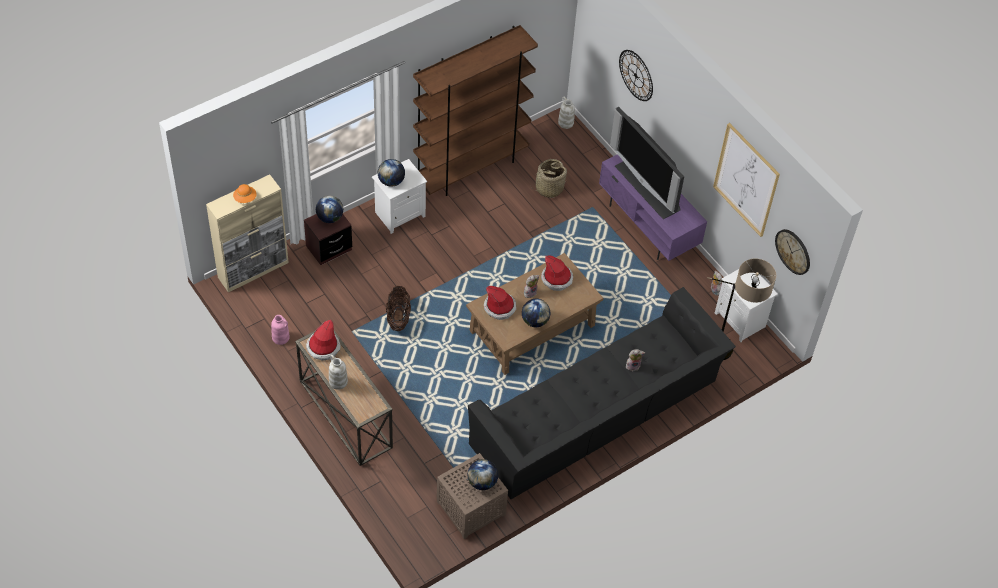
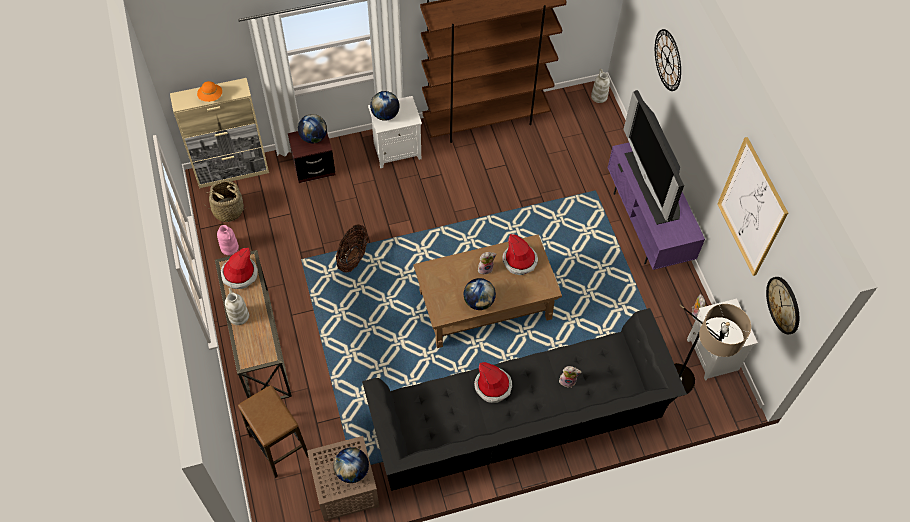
camera: 20 degrees right, 5 degrees up
hat [484,286,516,320] -> hat moved to [474,362,512,403]
basket [530,159,567,198] -> basket moved to [204,180,248,222]
none -> stool [238,385,308,478]

